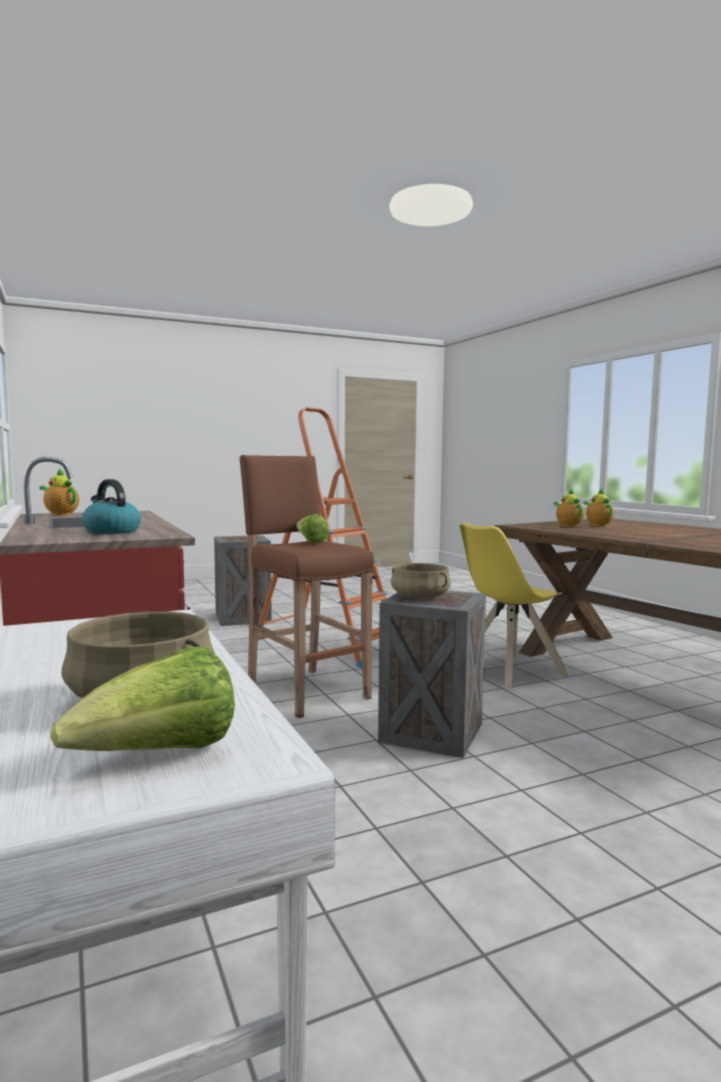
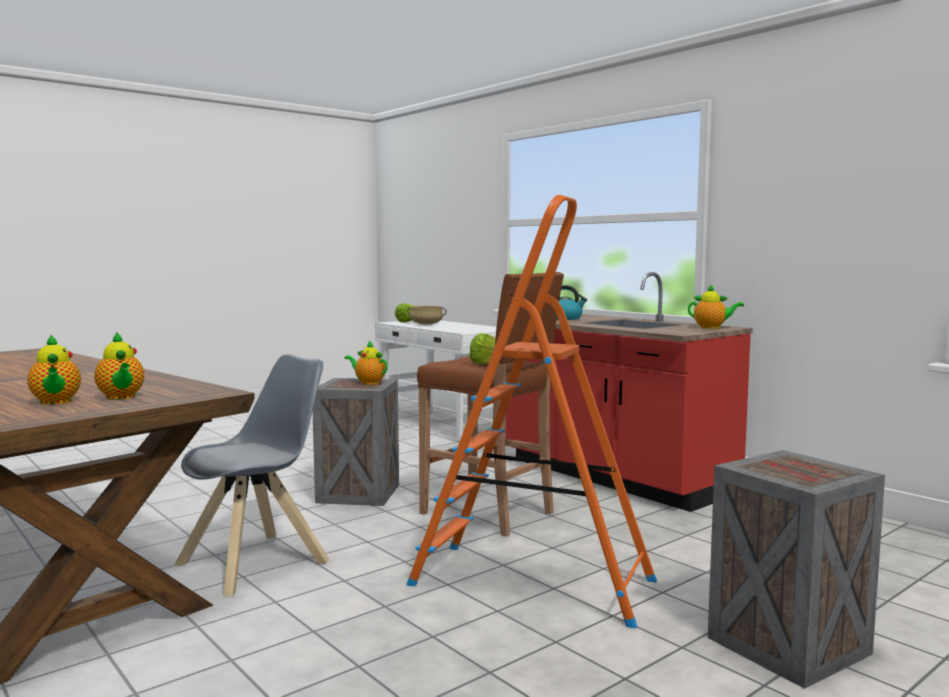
camera: 165 degrees right, 0 degrees up
beige cooking pot [391,563,451,599] -> teapot [345,341,388,385]
yellow chair [460,522,569,690] -> grey chair [174,354,329,596]

